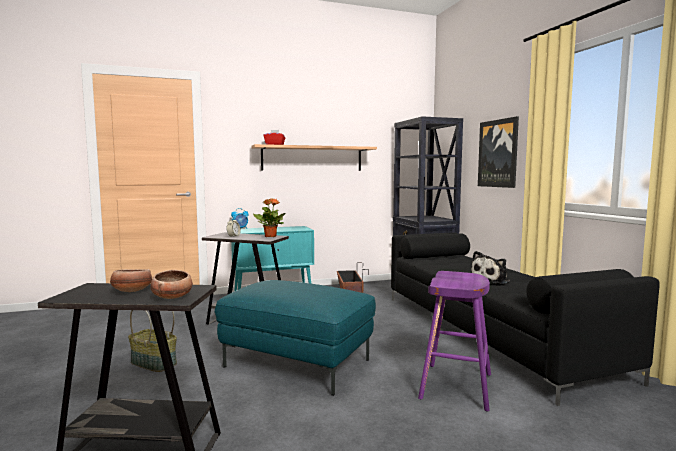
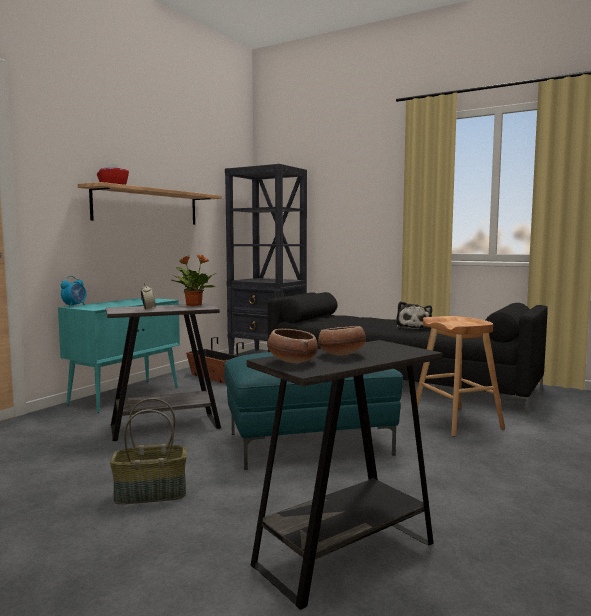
camera: 40 degrees left, 0 degrees up
bowl [150,270,193,299] -> bowl moved to [267,329,318,363]
purple stool [418,271,491,412] -> brown stool [412,316,505,437]
picture [478,116,519,188] -> none

